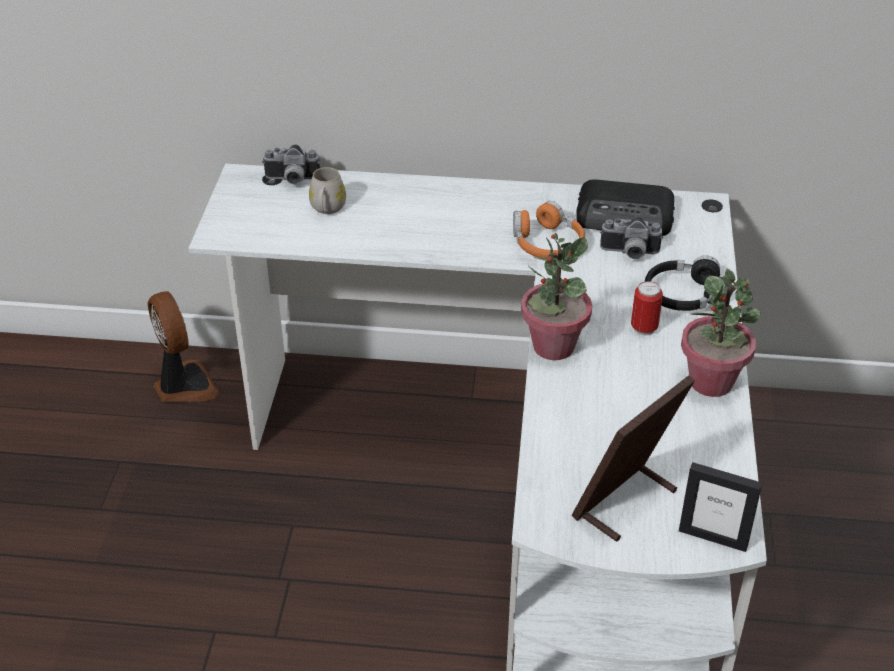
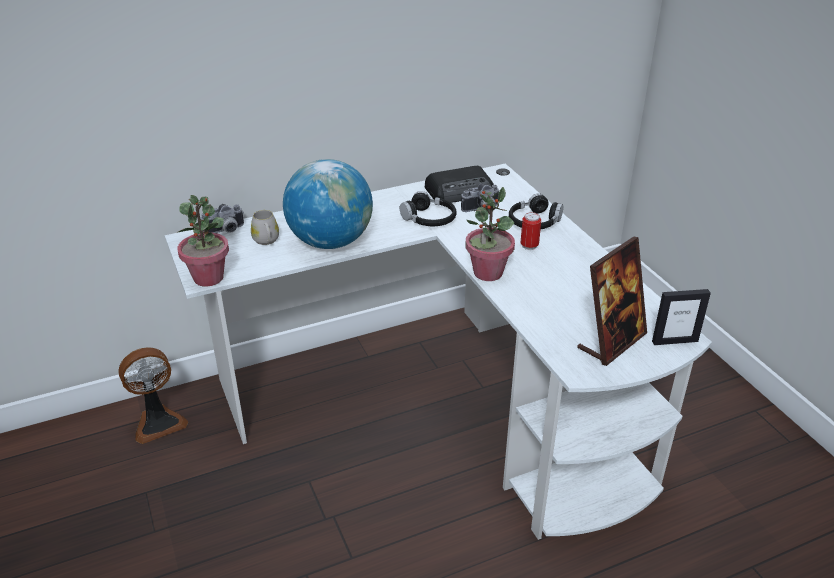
camera: 30 degrees left, 5 degrees down
fan [148,291,220,402] -> fan turned 120 degrees clockwise [118,348,188,444]
orange headphones [513,201,585,258] -> black headphones [400,191,456,226]
picture frame [571,375,695,542] -> picture frame turned 150 degrees counterclockwise [577,237,647,366]
potted plant [681,269,761,397] -> potted plant moved to [177,195,229,287]
none -> globe [283,159,373,249]

